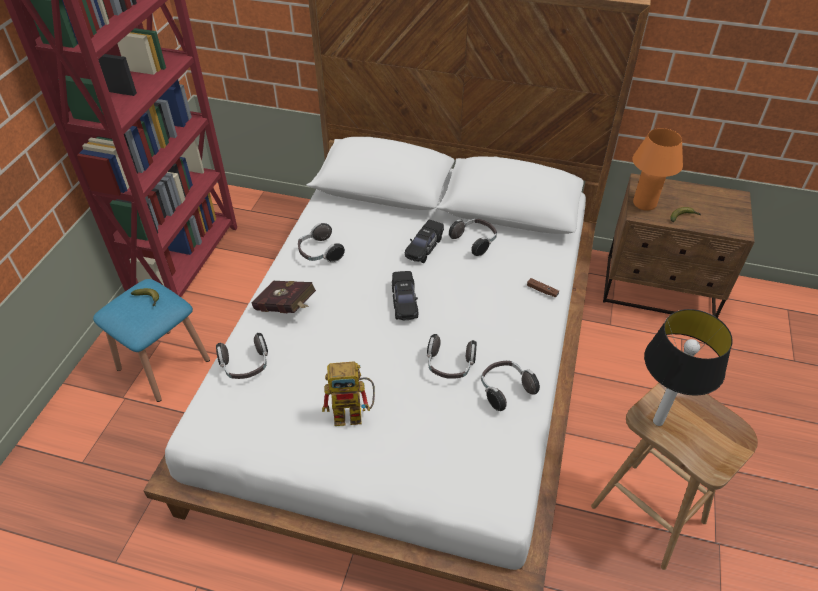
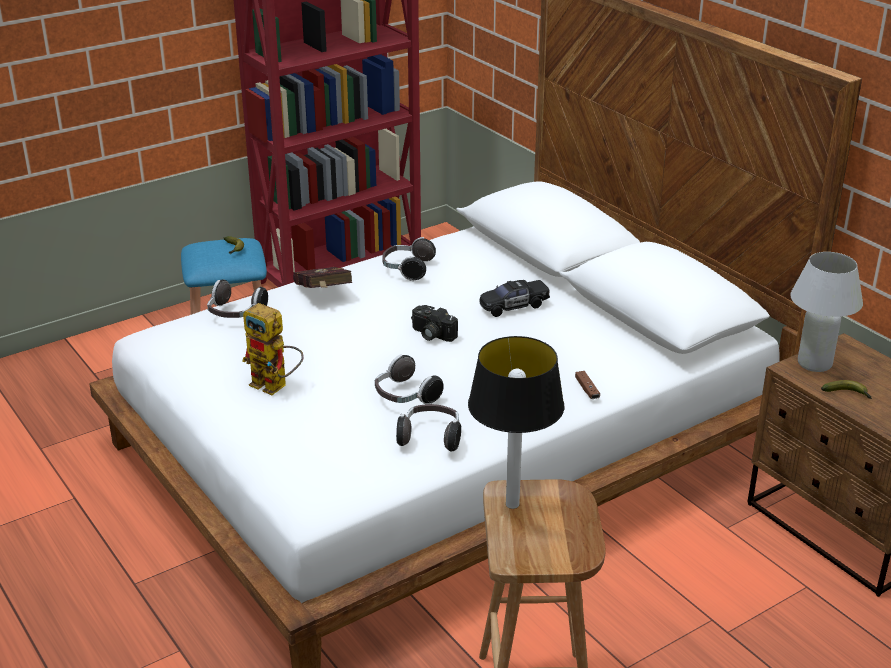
camera: 40 degrees right, 15 degrees down
black toy car [392,271,418,320] -> camera [411,305,458,342]
headphones [449,219,497,256] -> none
orange table lamp [633,128,683,211] -> white table lamp [790,252,863,372]

